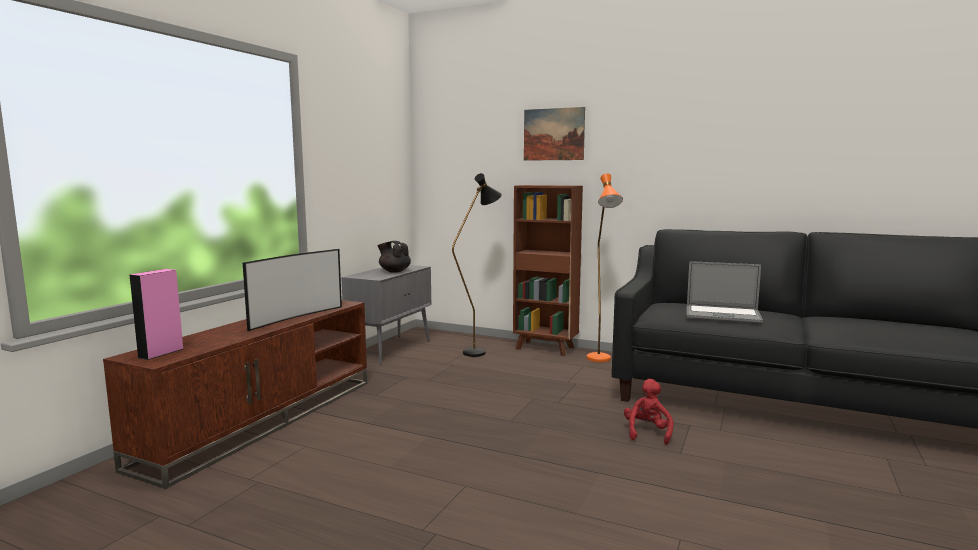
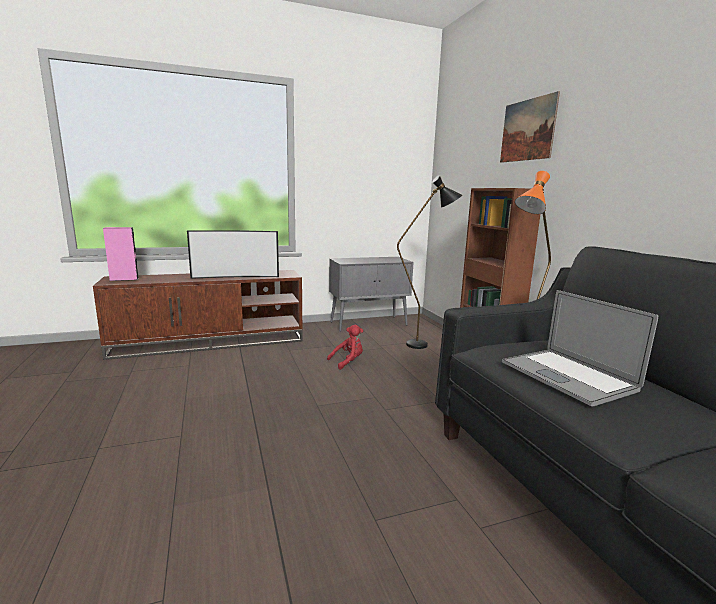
camera: 45 degrees right, 5 degrees up
black teapot [377,241,411,273] -> none
red plush toy [624,379,673,445] -> red plush toy moved to [327,325,363,370]

